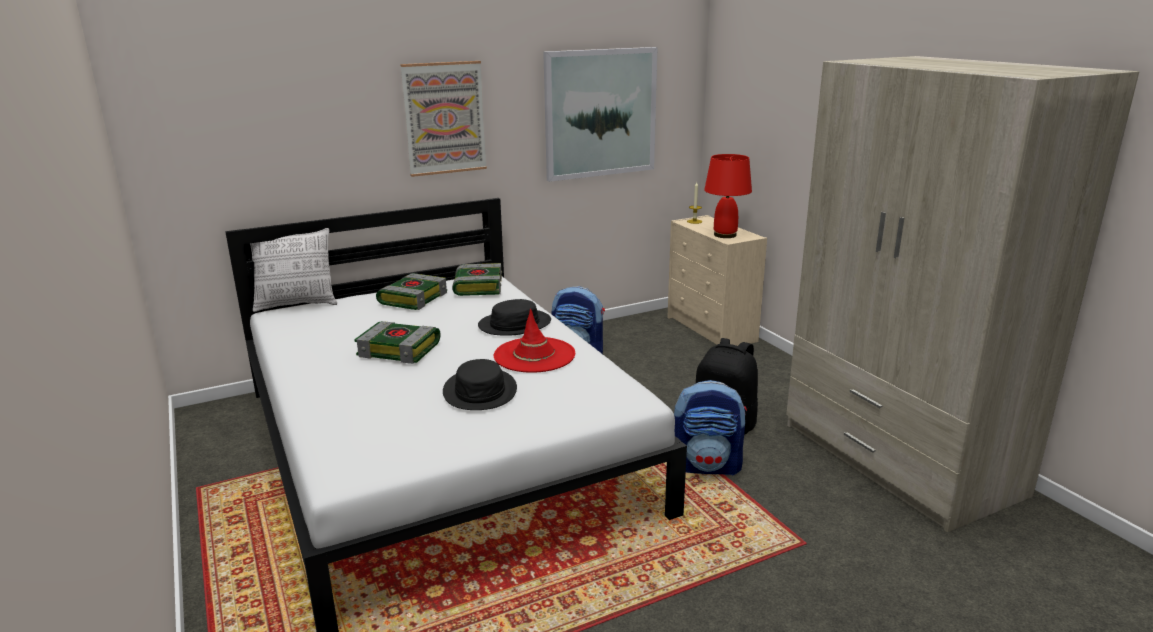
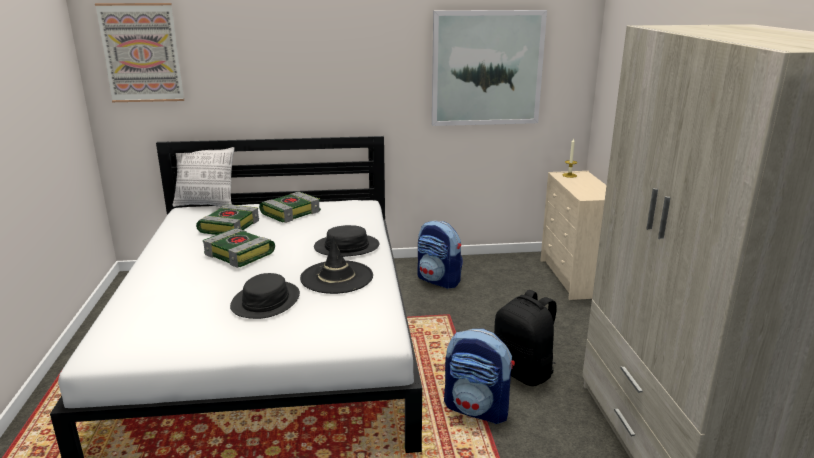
camera: 20 degrees right, 0 degrees up
picture [400,61,487,177] -> picture moved to [95,3,184,102]
book [452,263,502,296] -> book moved to [196,204,259,235]
red hat [494,309,575,373] -> black hat [300,236,373,294]
red table lamp [704,154,752,238] -> none

